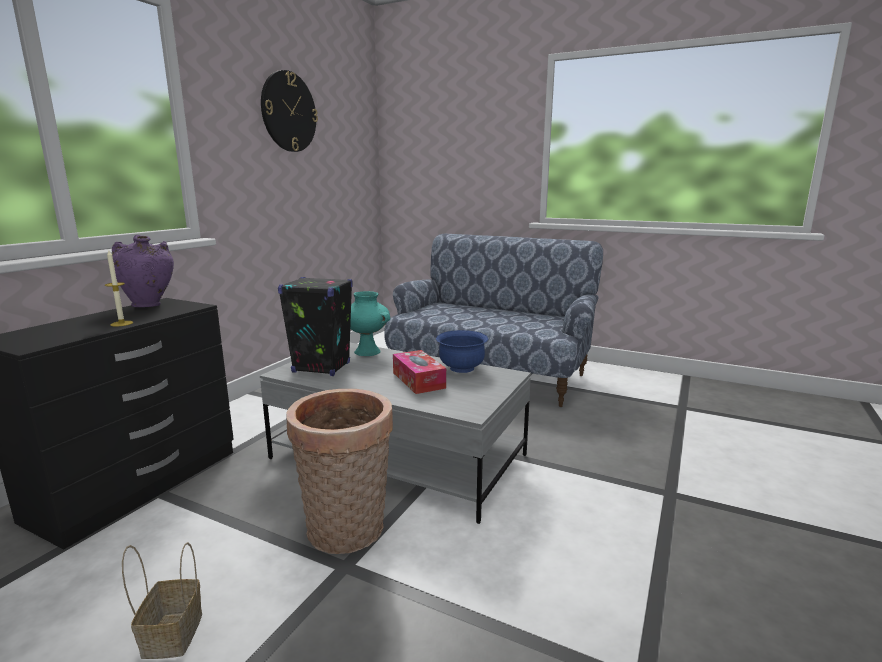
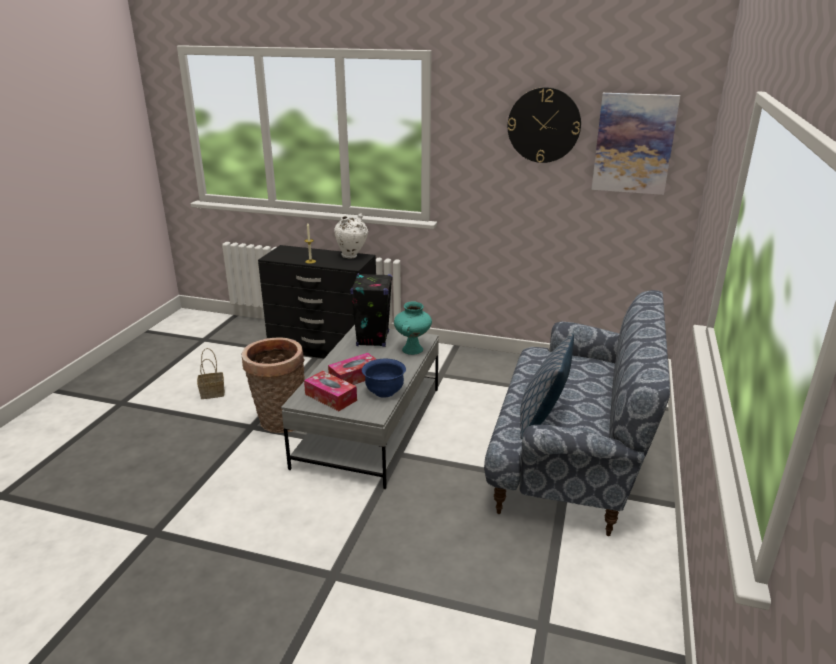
camera: 80 degrees right, 10 degrees up
purple vase [112,235,174,307] -> white vase [334,213,368,259]
none -> tissue box [304,371,357,411]
none -> pillow [520,333,574,439]
none -> picture [591,93,680,195]

